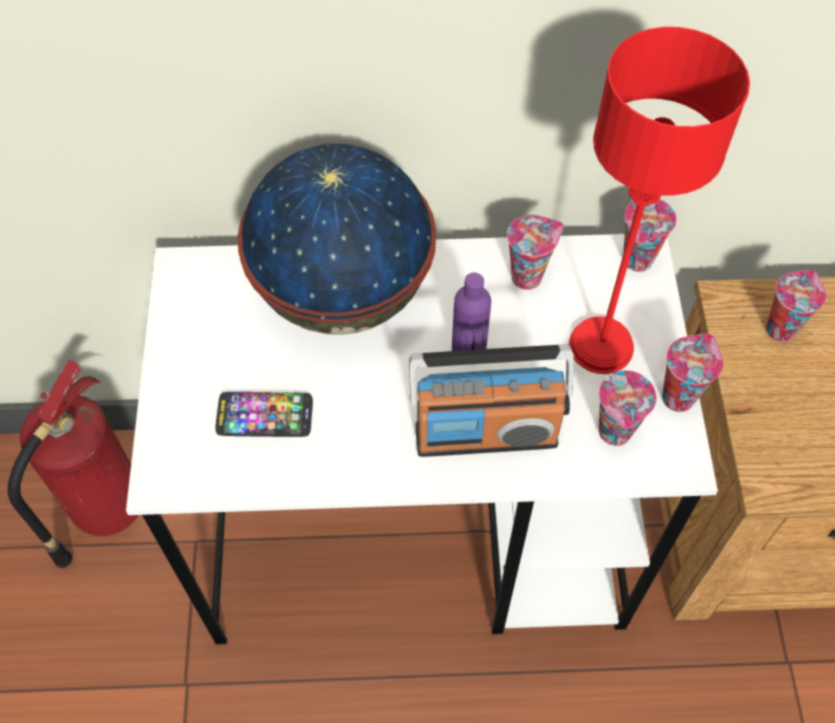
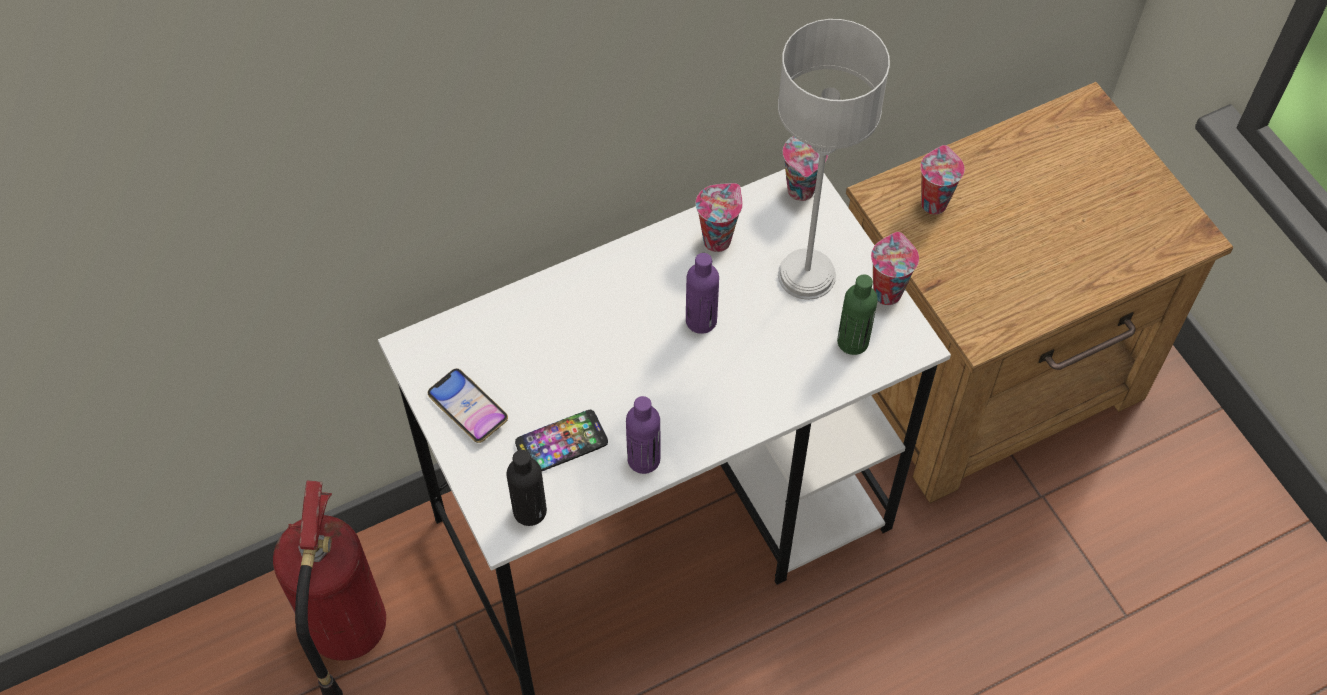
camera: 25 degrees left, 0 degrees up
globe [237,144,436,335] -> none
radio [409,345,574,457] -> none
red table lamp [569,27,750,374] -> grey table lamp [778,19,890,300]
cup [599,370,657,446] -> green bottle [837,274,878,355]
none -> phone [428,368,508,443]
none -> black bottle [507,450,547,526]
none -> purple bottle [626,396,660,474]

